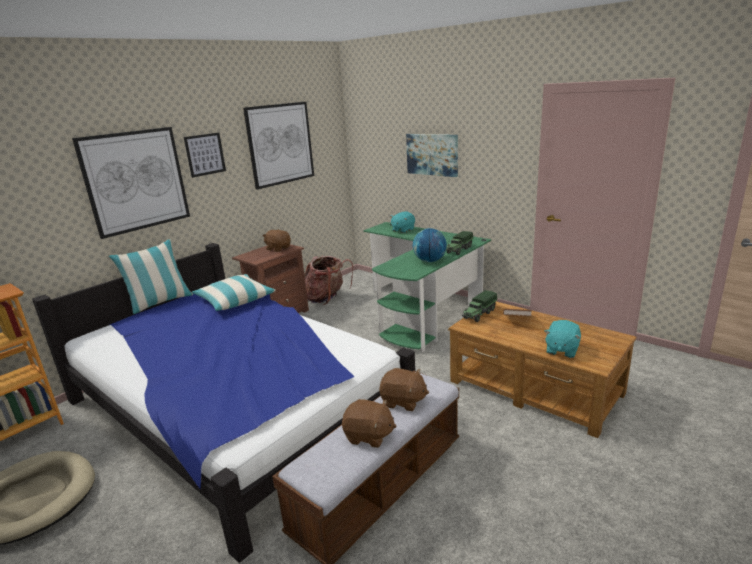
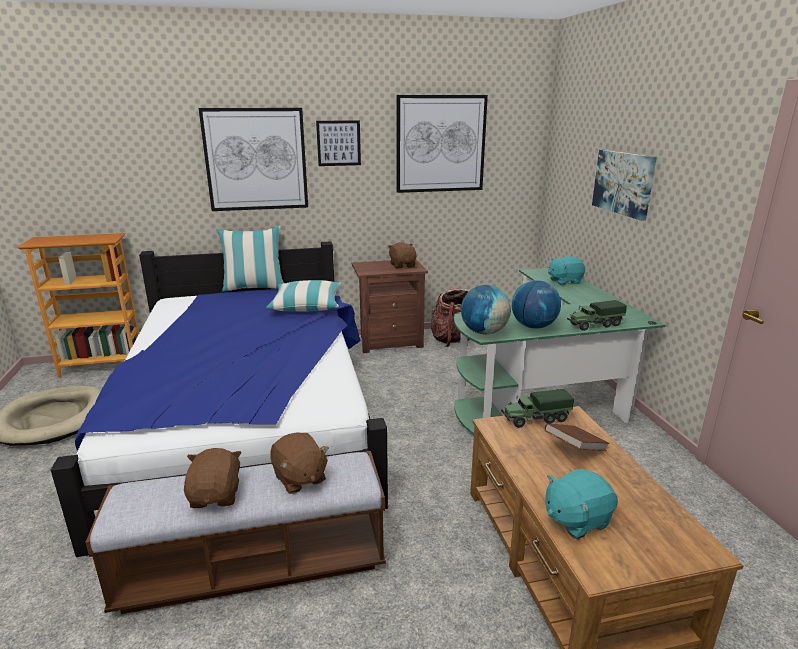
camera: 35 degrees right, 0 degrees up
brown plush toy [342,399,396,448] -> brown plush toy turned 150 degrees counterclockwise [184,448,242,508]
none -> globe [461,285,511,334]

